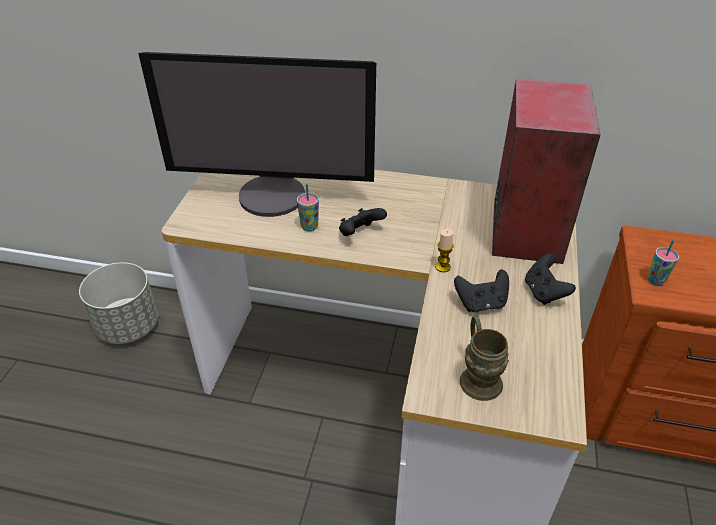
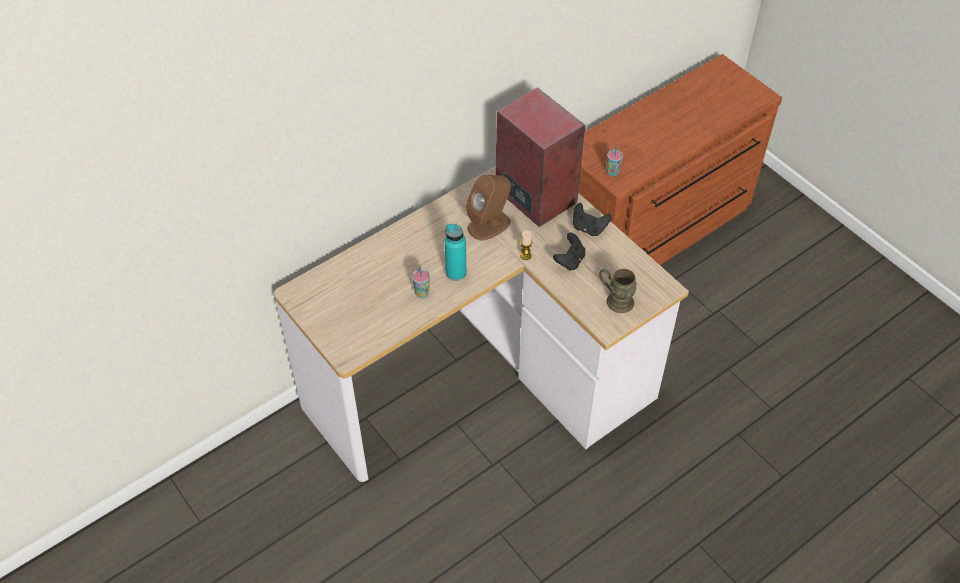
camera: 50 degrees left, 10 degrees up
grey planter [79,262,158,344] -> none
monitor [138,52,376,217] -> none
black game controller [339,208,387,236] -> turquoise bottle [445,224,467,281]
none -> brown speaker [466,175,511,241]

